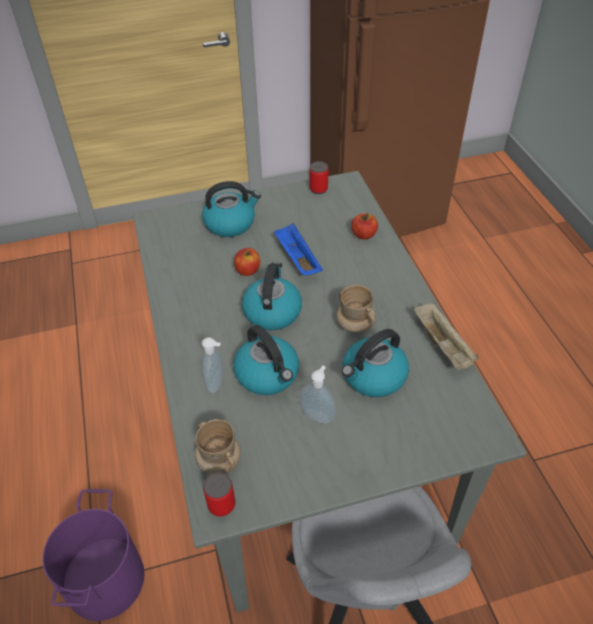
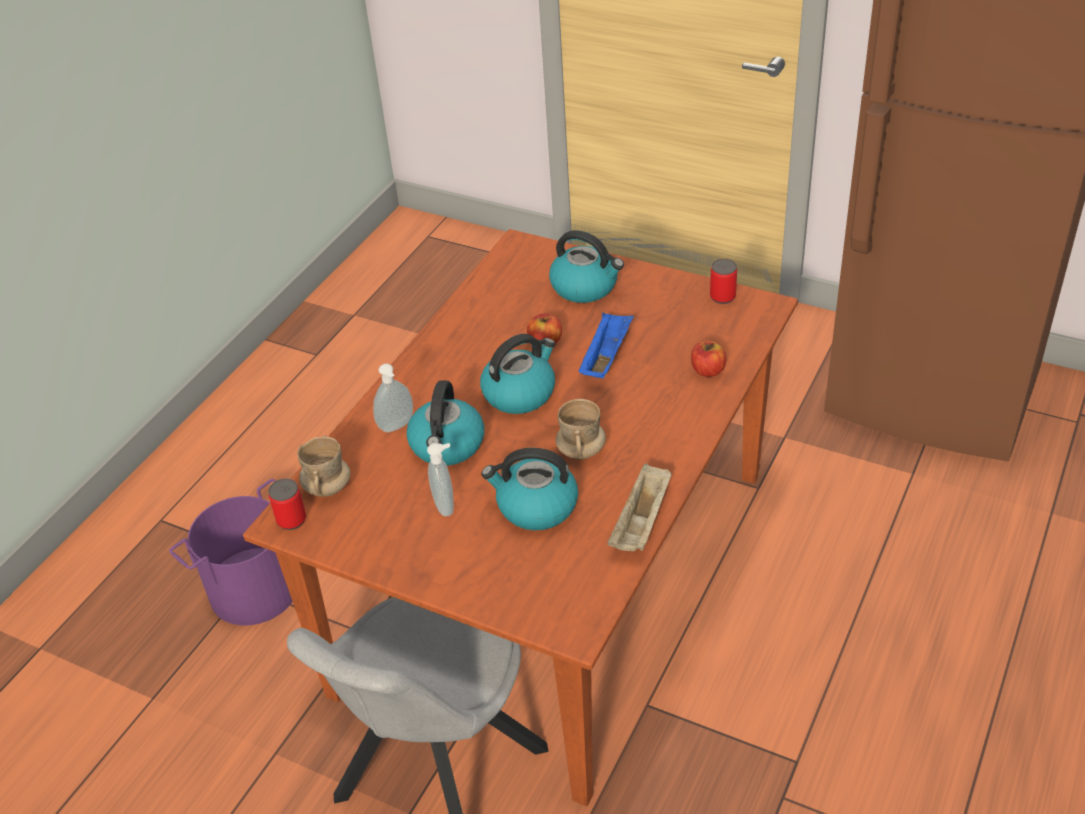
camera: 45 degrees right, 5 degrees down
grey dining table [133,171,527,612] -> brown dining table [243,229,798,806]

